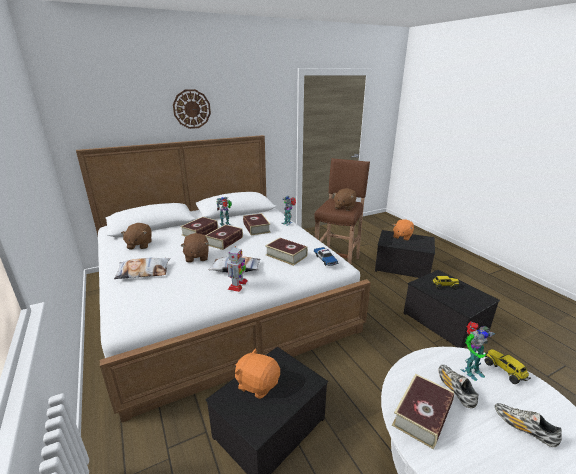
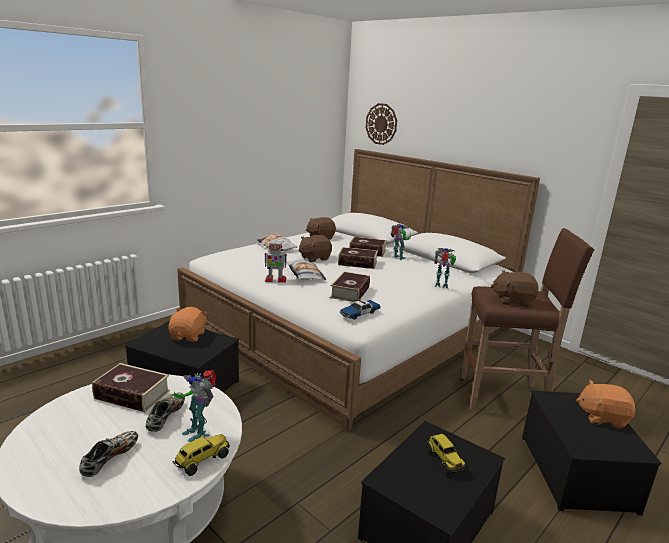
camera: 70 degrees right, 5 degrees down
wall clock [173,89,211,129] -> wall clock moved to [366,103,397,145]
book [243,213,271,235] -> none
shoe [438,365,478,408] -> shoe turned 45 degrees counterclockwise [146,393,185,432]

